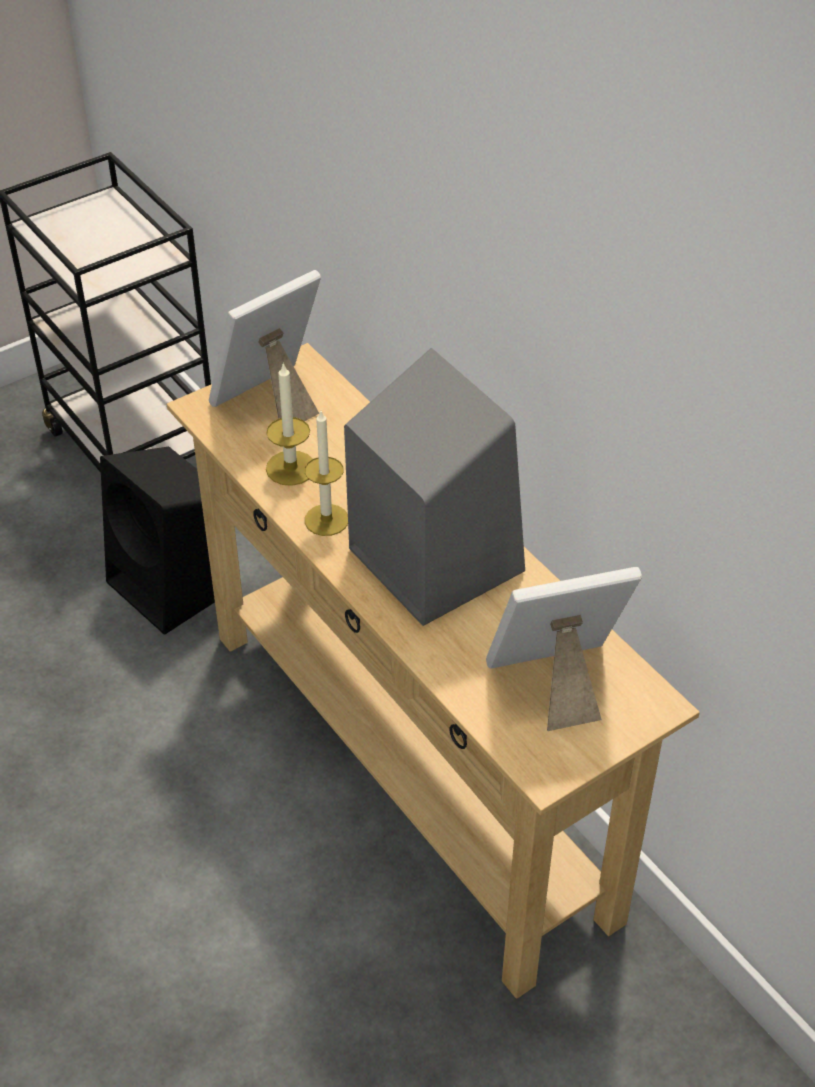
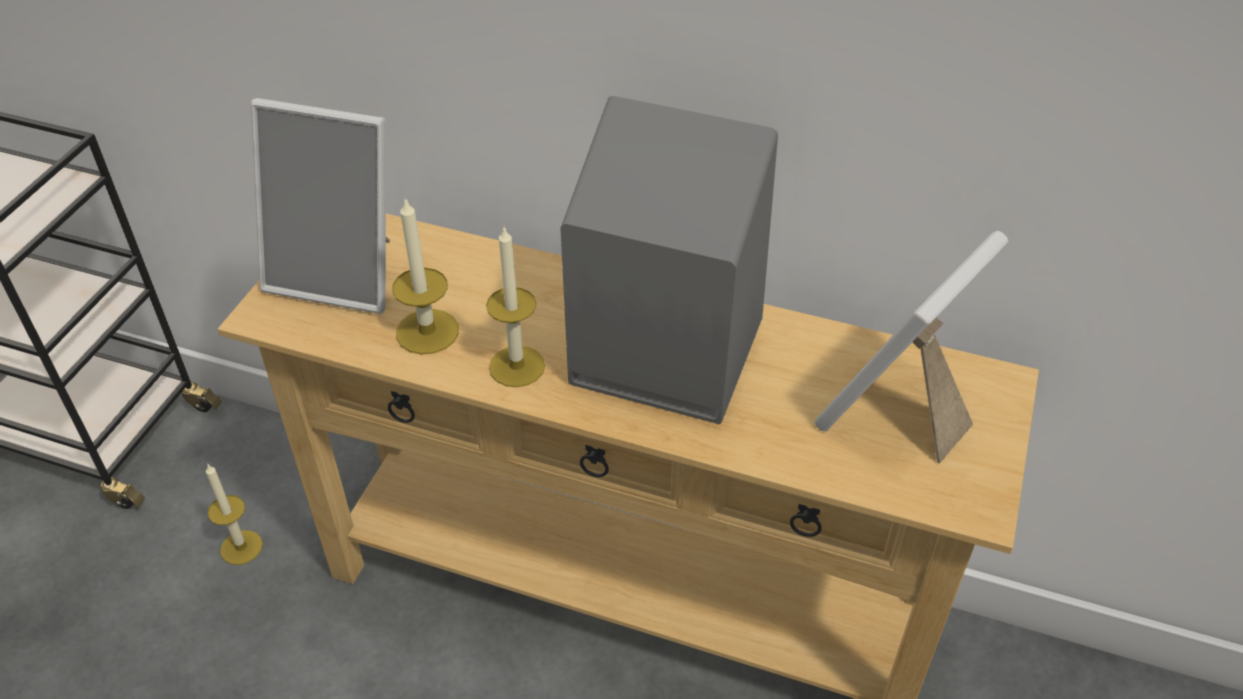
camera: 35 degrees left, 0 degrees up
black speaker [100,447,215,635] -> candle [206,464,263,565]
picture frame [209,270,321,421] -> picture frame turned 90 degrees counterclockwise [251,98,390,314]

